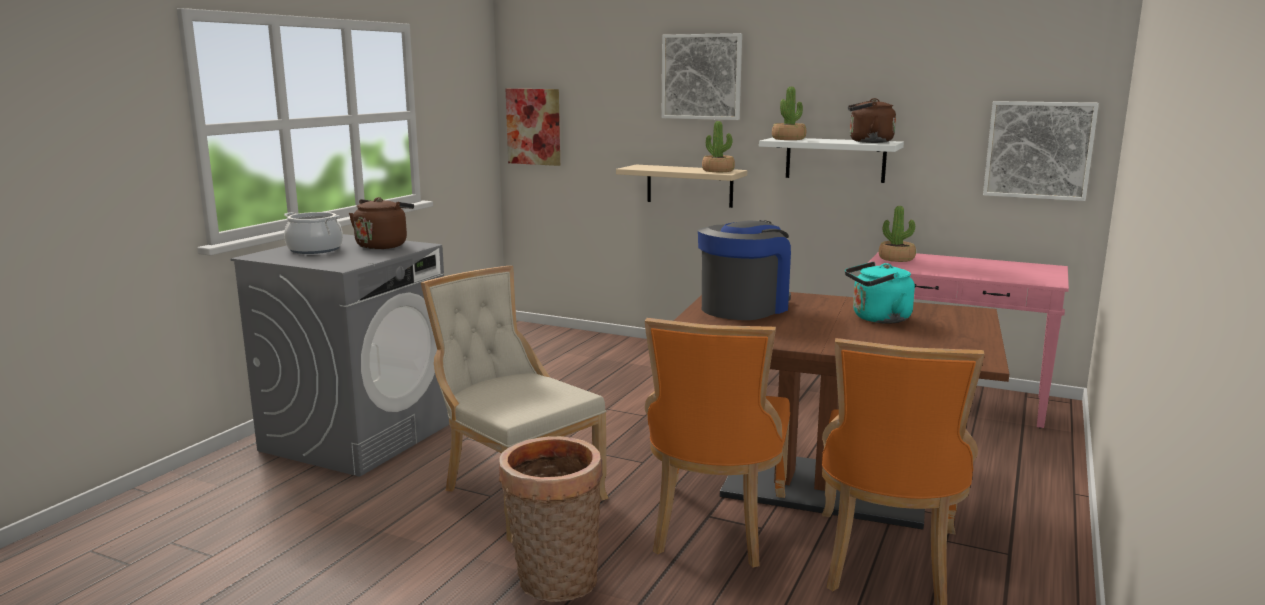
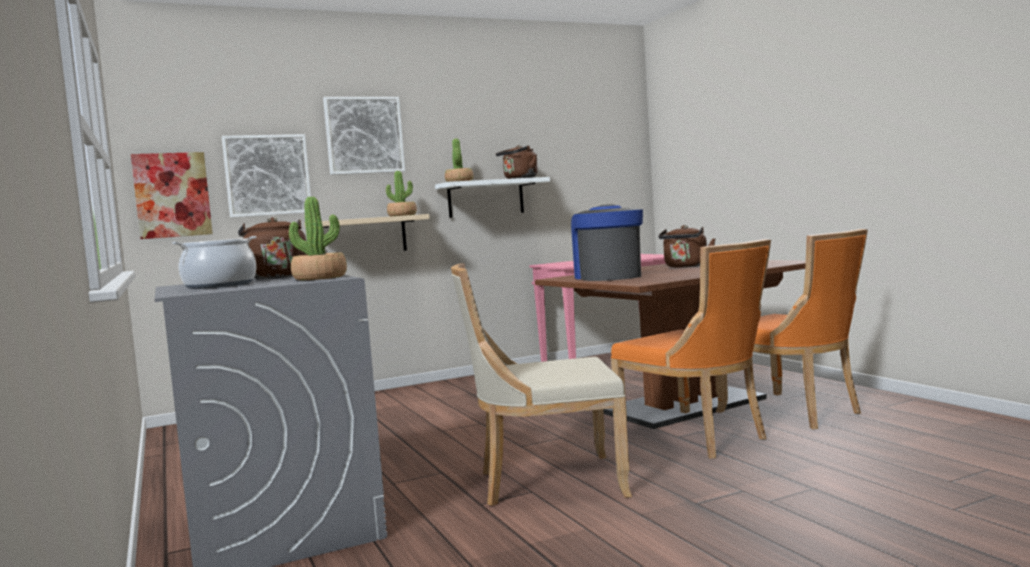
camera: 50 degrees left, 10 degrees down
basket [499,436,603,602] -> none
turquoise kettle [845,262,915,324] -> brown kettle [658,225,716,268]
potted plant [879,206,916,262] -> potted plant moved to [289,197,347,280]
picture [983,101,1099,201] -> picture moved to [222,134,311,218]

